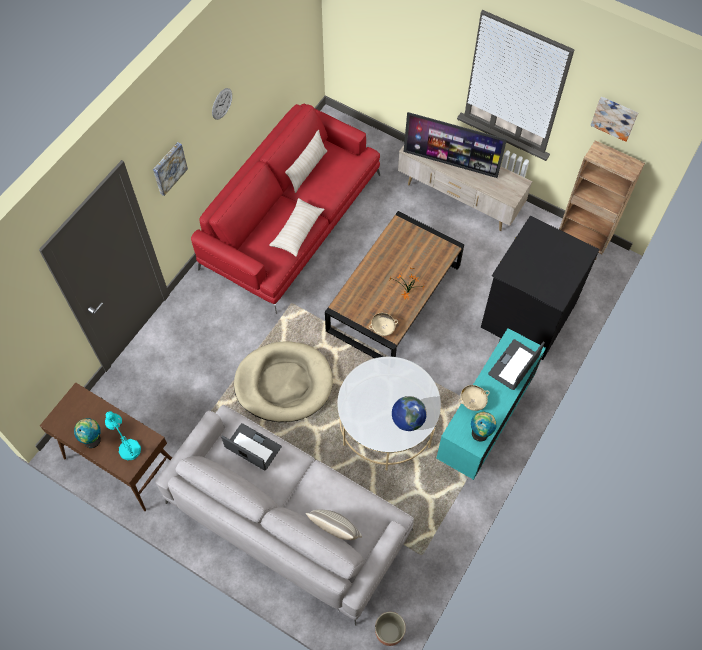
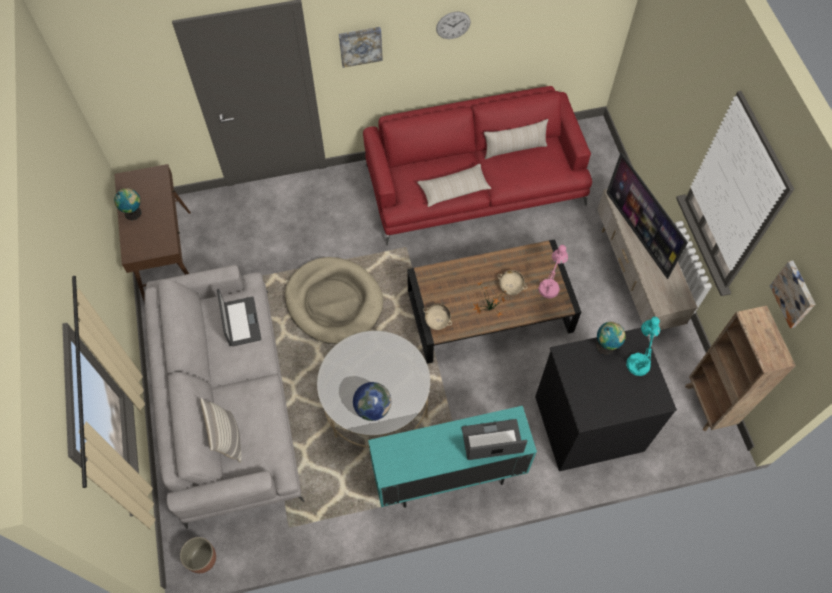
camera: 45 degrees right, 0 degrees up
turquoise table lamp [105,411,141,460] -> turquoise table lamp moved to [626,317,660,376]
beige bowl [459,385,490,411] -> beige bowl moved to [497,270,527,295]
globe [471,412,497,442] -> globe moved to [596,322,626,355]
none -> pink table lamp [538,245,568,298]

